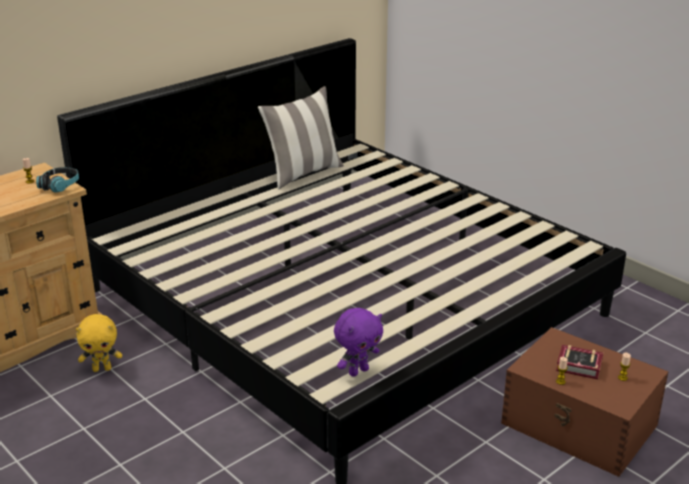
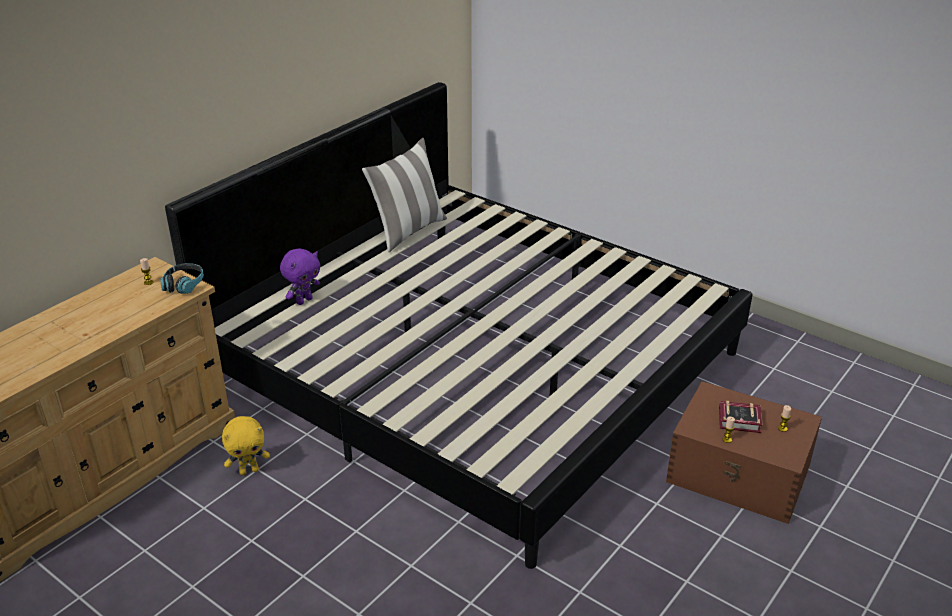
camera: 10 degrees left, 5 degrees up
purple plush toy [334,308,383,377] -> purple plush toy moved to [280,248,320,305]

